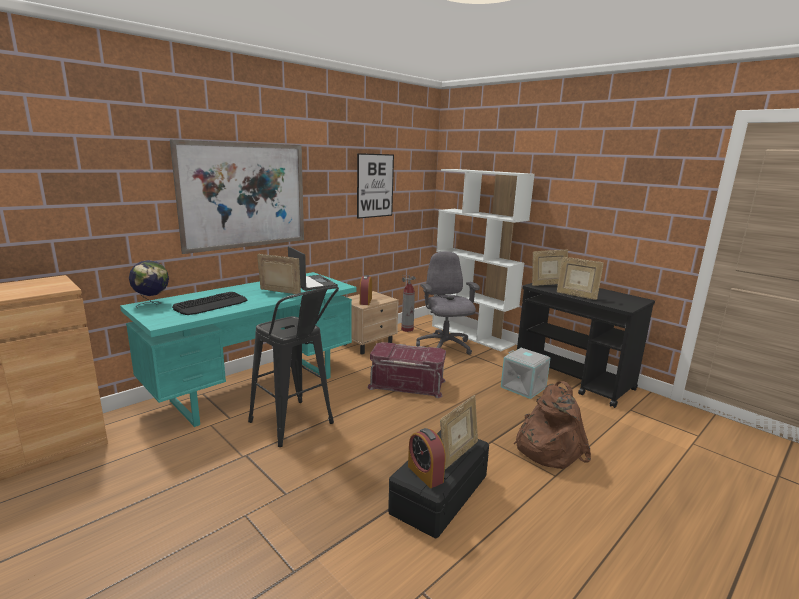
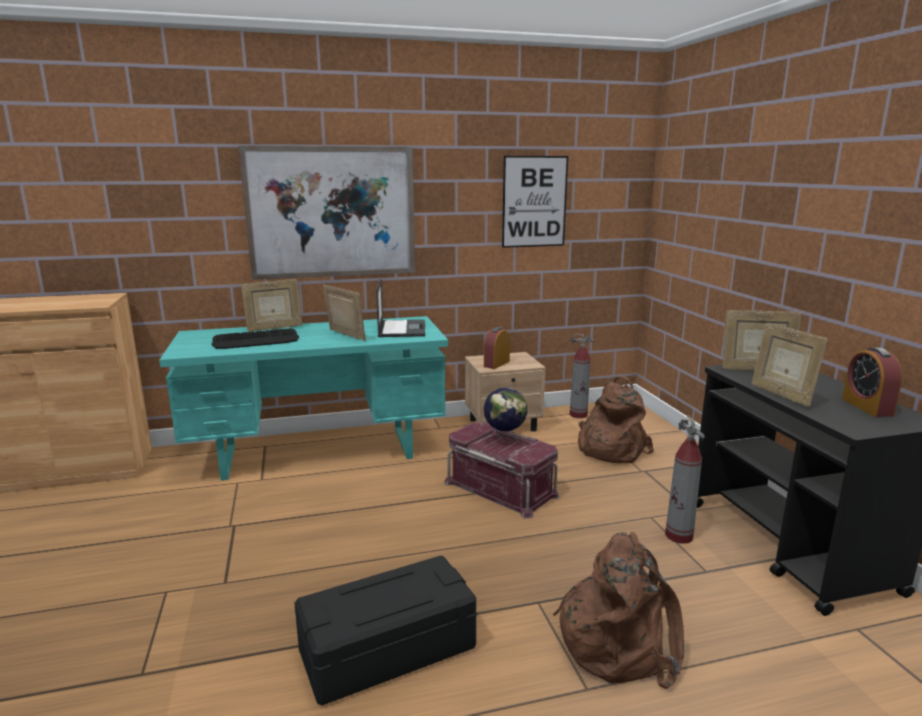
camera: 30 degrees right, 0 degrees up
globe [129,260,169,308] -> globe moved to [484,388,527,444]
black stool [248,286,339,447] -> none
alarm clock [408,428,446,488] -> alarm clock moved to [842,348,903,417]
grey office chair [416,251,480,355] -> brown backpack [578,376,654,463]
white bookcase [432,169,535,351] -> none
picture frame [440,395,478,469] -> picture frame moved to [241,279,302,332]
grey storage box [501,348,550,399] -> fire extinguisher [665,415,705,544]

